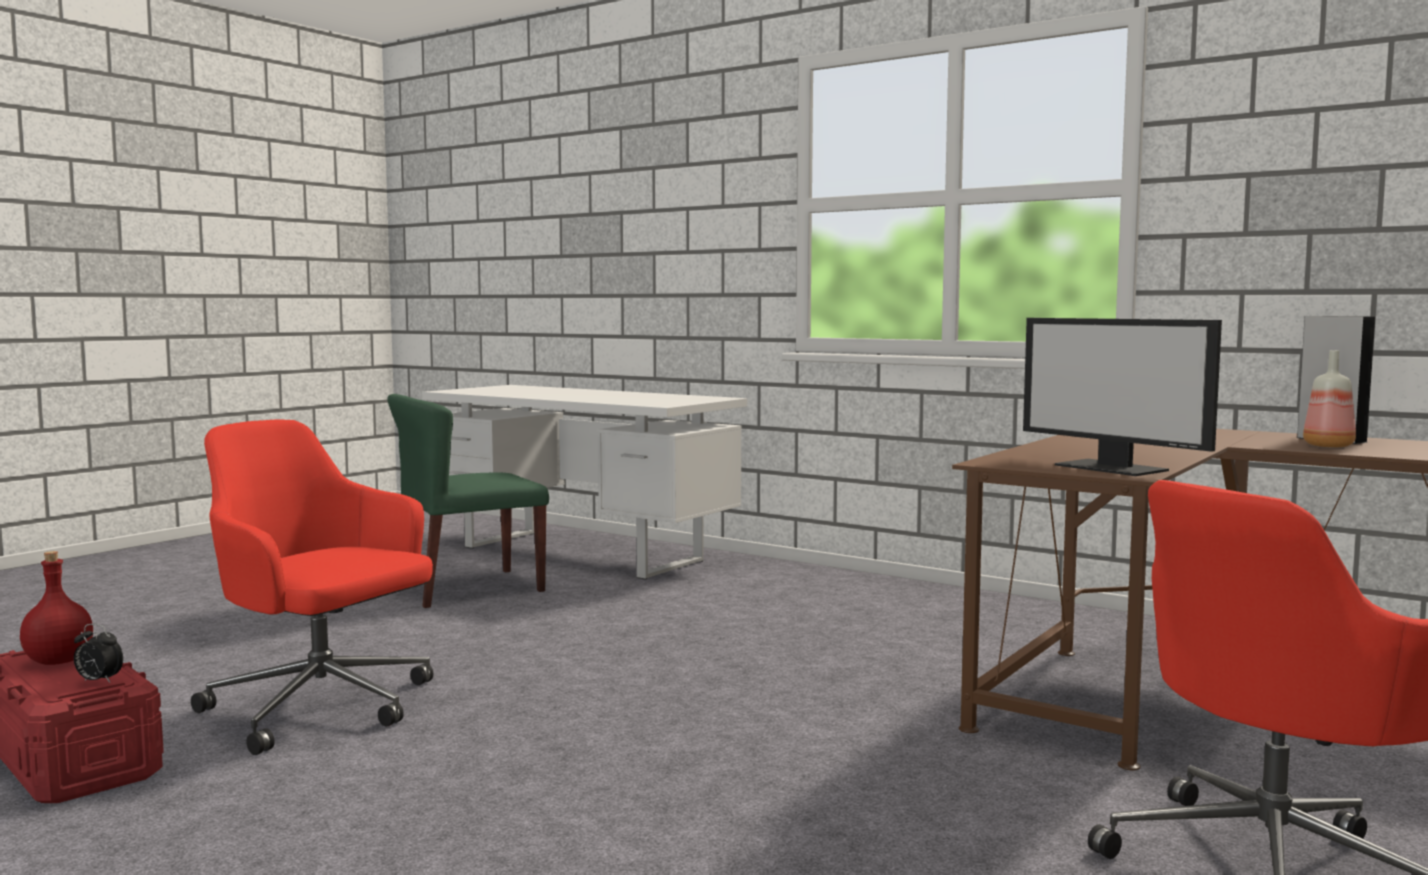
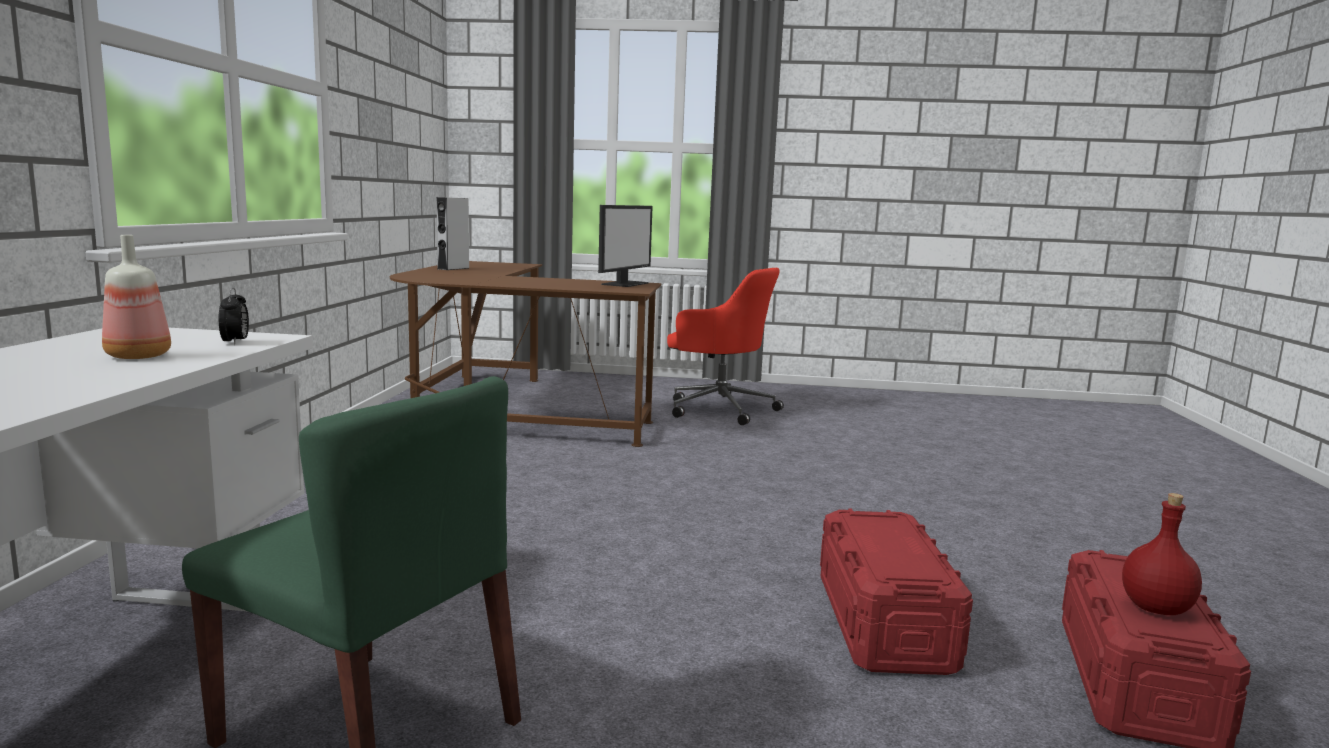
camera: 120 degrees left, 5 degrees up
alarm clock [74,624,123,683] -> alarm clock moved to [218,288,249,345]
red office chair [191,420,433,755] -> red storage box [820,508,973,675]
bottle [1303,350,1356,447] -> bottle moved to [102,235,171,359]

